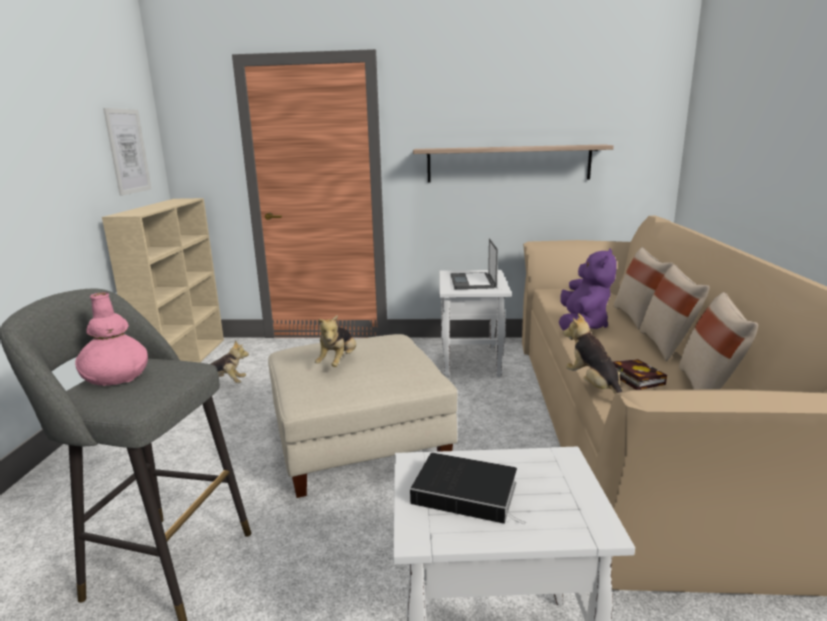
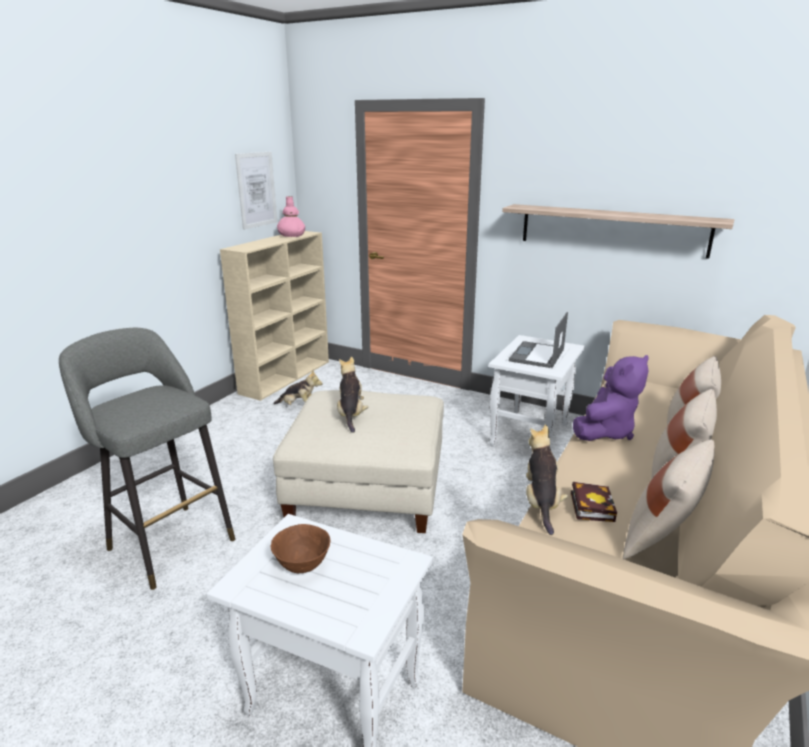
camera: 25 degrees right, 5 degrees up
pink vase [75,292,148,386] -> pink vase moved to [277,196,305,237]
plush toy [315,315,356,367] -> plush toy turned 135 degrees clockwise [337,357,368,433]
book [410,453,526,524] -> brown bowl [271,524,331,573]

